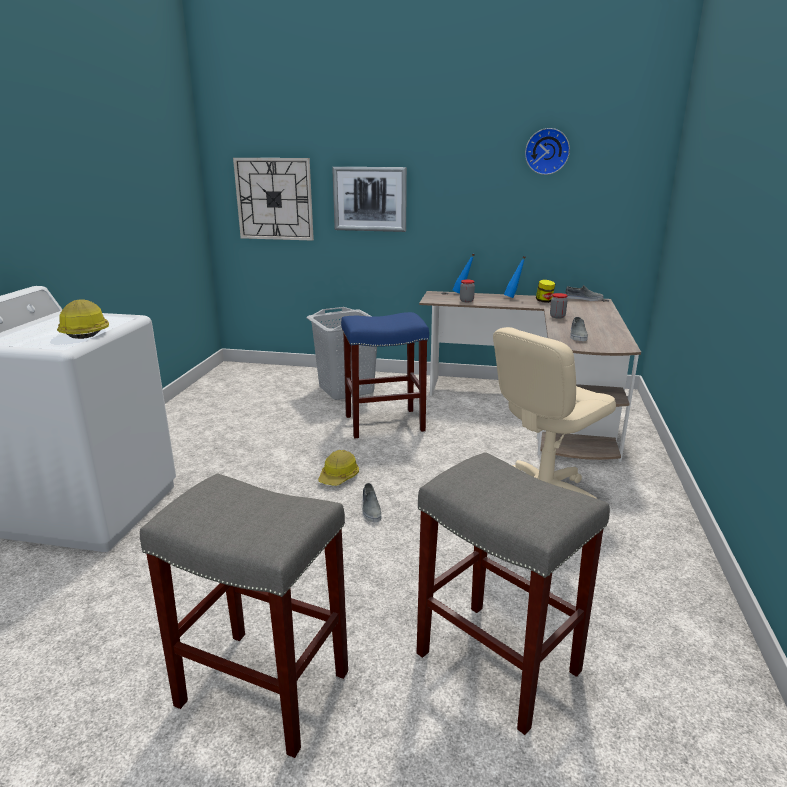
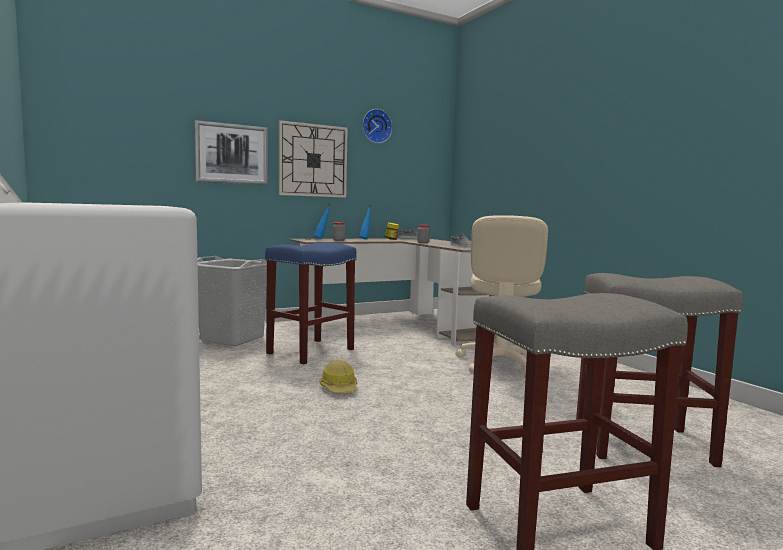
camera: 40 degrees left, 15 degrees down
hard hat [57,299,109,339] -> none
wall clock [233,158,314,241] -> wall clock moved to [279,120,348,198]
grey shoe [362,483,381,522] -> none

